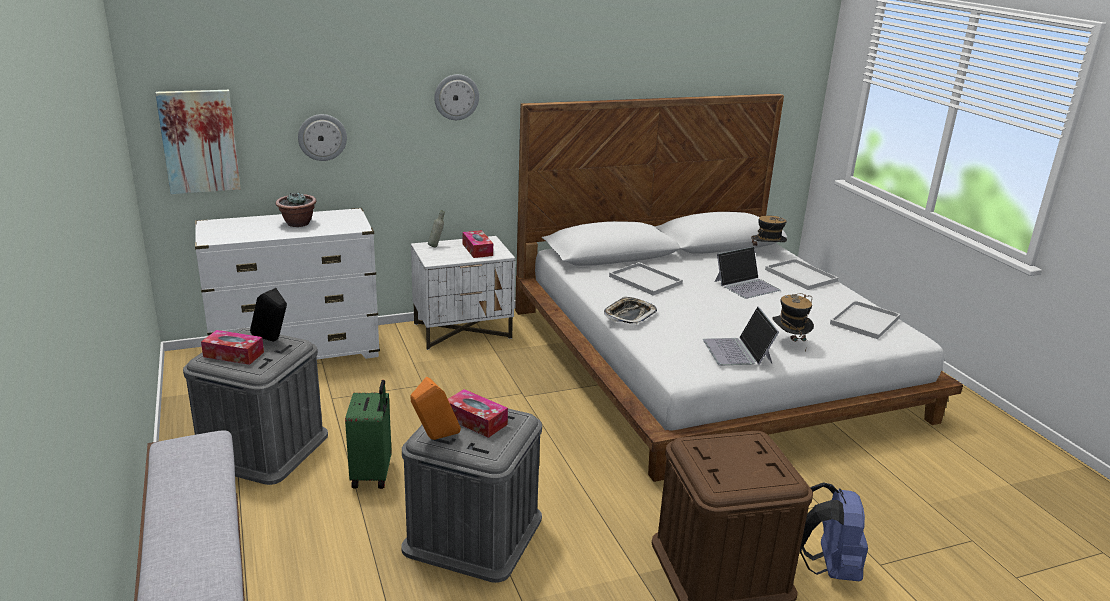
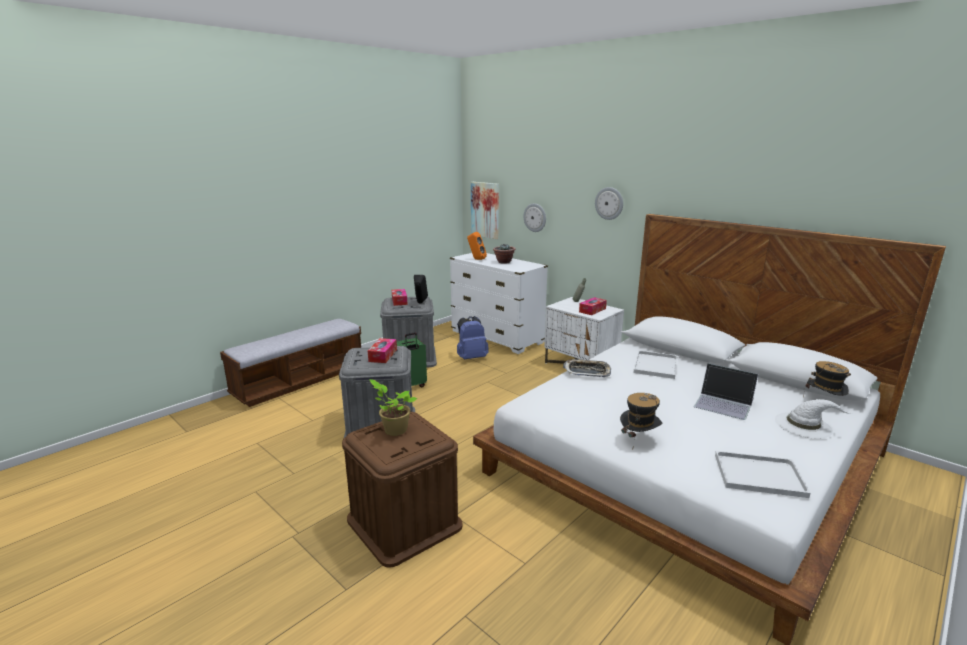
camera: 65 degrees right, 5 degrees down
orange speaker [410,377,461,440] -> orange speaker moved to [467,232,487,260]
laptop [703,306,779,365] -> none
white tray [765,259,838,290] -> white hat [775,399,851,439]
blue backpack [800,482,868,581] -> blue backpack moved to [457,316,488,360]
none -> potted plant [369,379,417,436]

